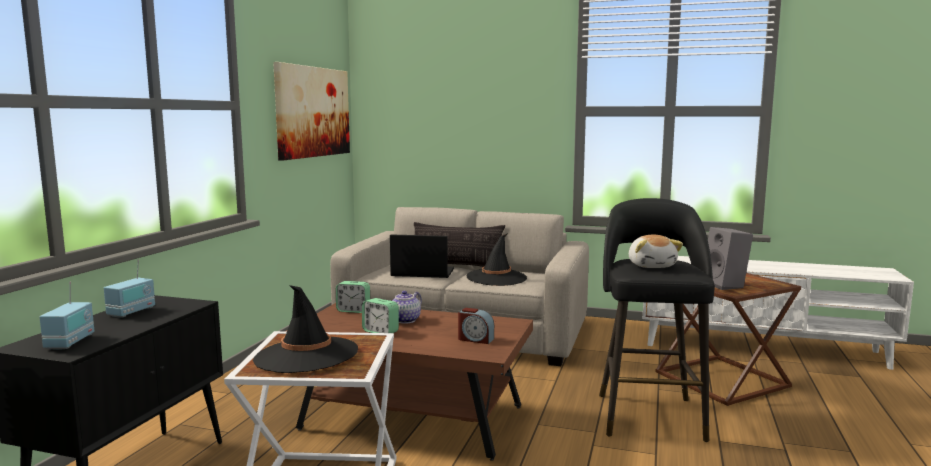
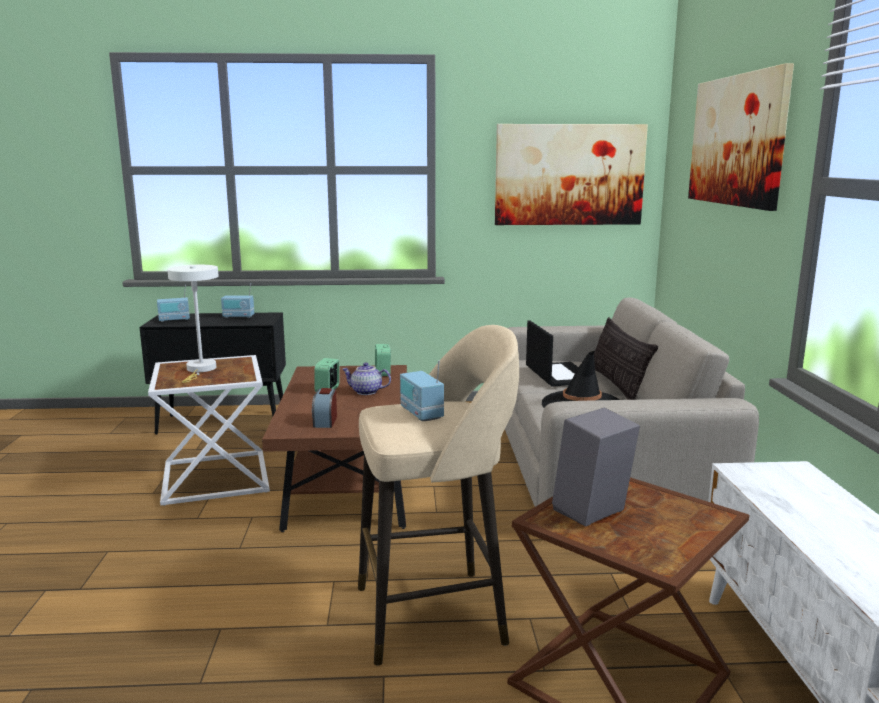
camera: 70 degrees right, 5 degrees up
black hat [253,285,358,373] -> white table lamp [167,265,218,383]
black stool [599,198,714,442] -> beige stool [358,325,519,666]
plush toy [629,235,683,268] -> radio [400,360,444,421]
none -> picture [688,63,794,211]

